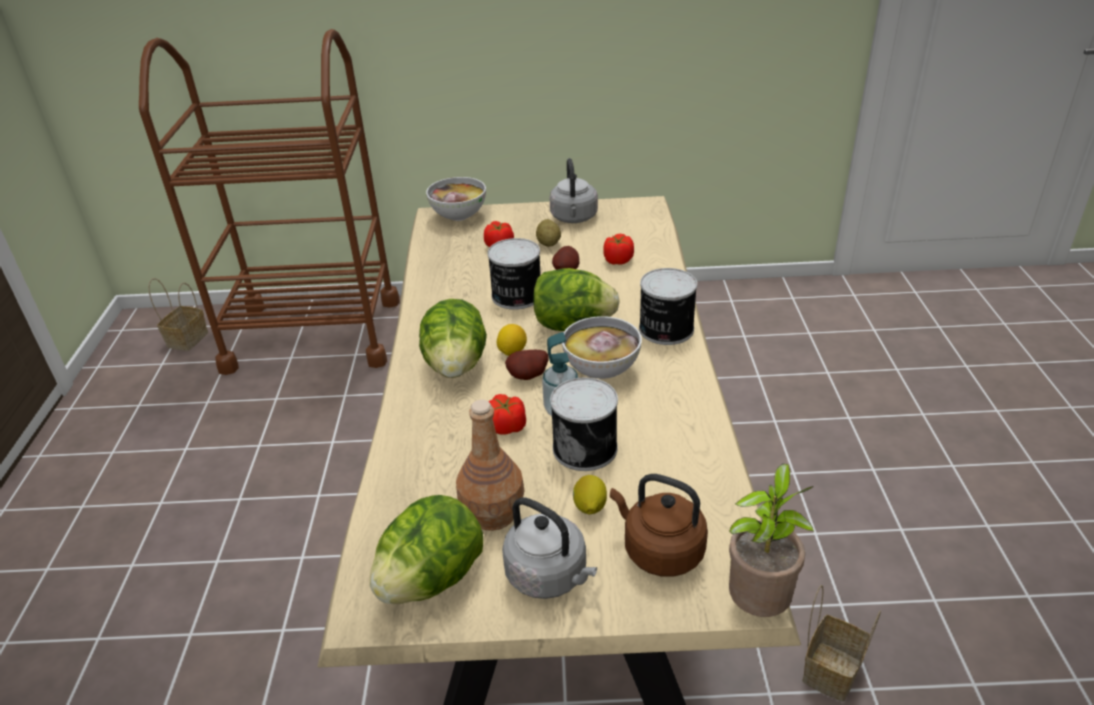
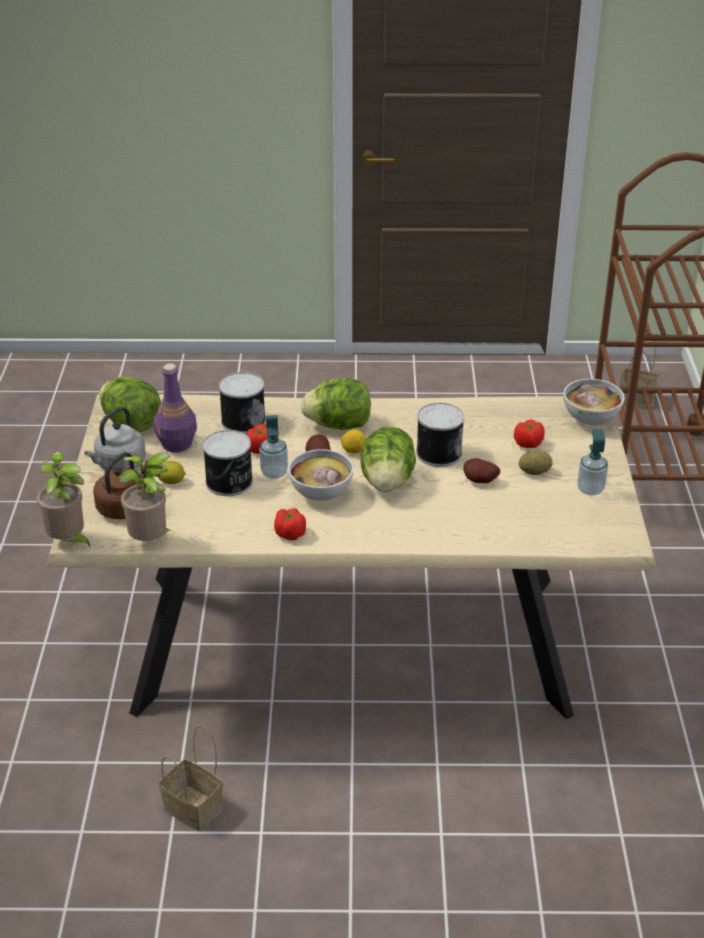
camera: 90 degrees right, 0 degrees up
brown bottle [456,399,524,531] -> purple bottle [153,363,197,453]
grey kettle [550,158,598,223] -> soap dispenser [578,429,608,496]
tomato [603,234,634,265] -> tomato moved to [274,508,306,540]
can [639,268,697,345] -> can moved to [219,372,266,434]
none -> potted plant [118,453,173,541]

